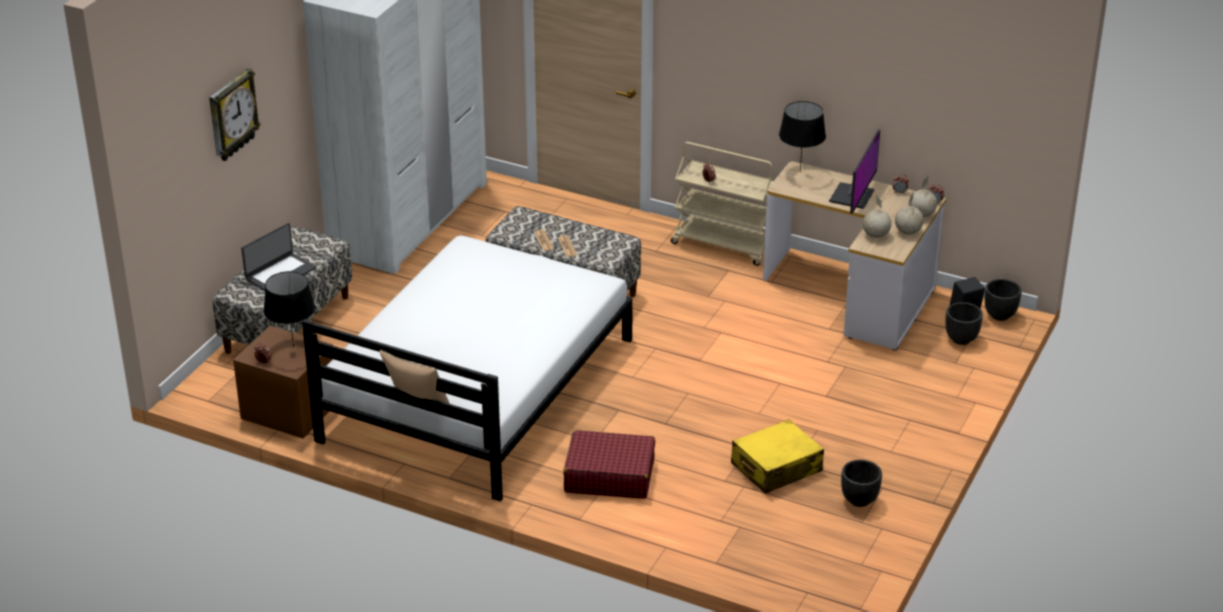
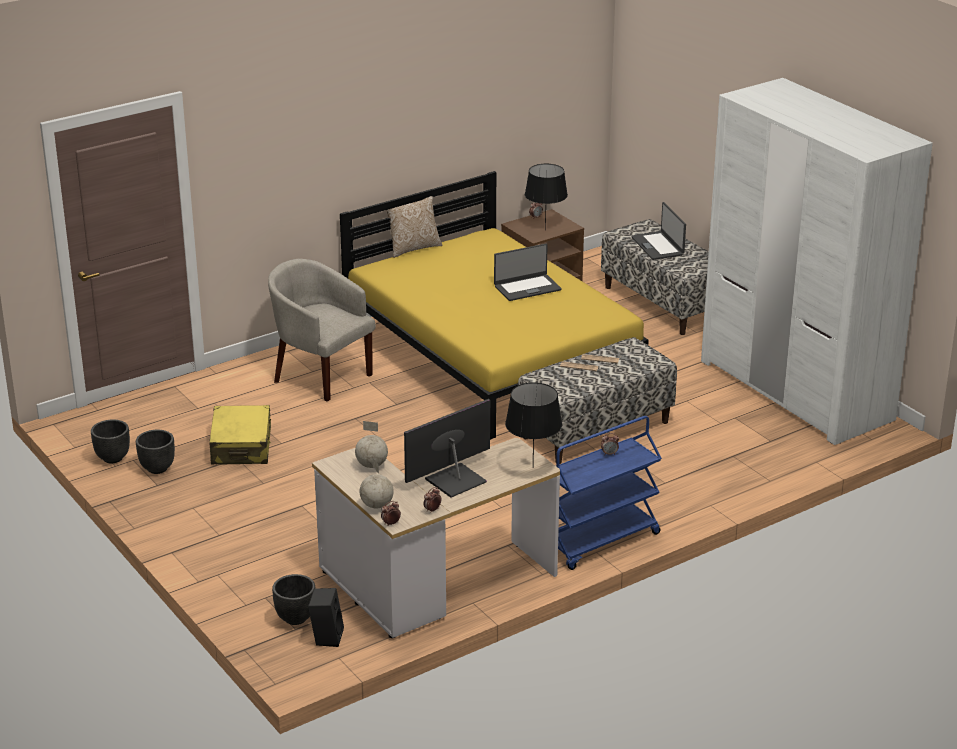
camera: 120 degrees right, 5 degrees down
wall clock [209,68,261,161] -> none
white bed [302,236,633,501] -> yellow bed [340,171,649,440]
red suitcase [563,430,655,499] -> beige armchair [268,259,376,401]
beige cart [671,142,775,266] -> blue cart [556,416,662,570]
monitor [829,129,880,214] -> monitor turned 90 degrees clockwise [404,399,490,498]
globe [895,193,924,235] -> none
black planter [985,279,1022,321] -> black planter moved to [91,419,130,463]
none -> laptop [494,244,562,301]

